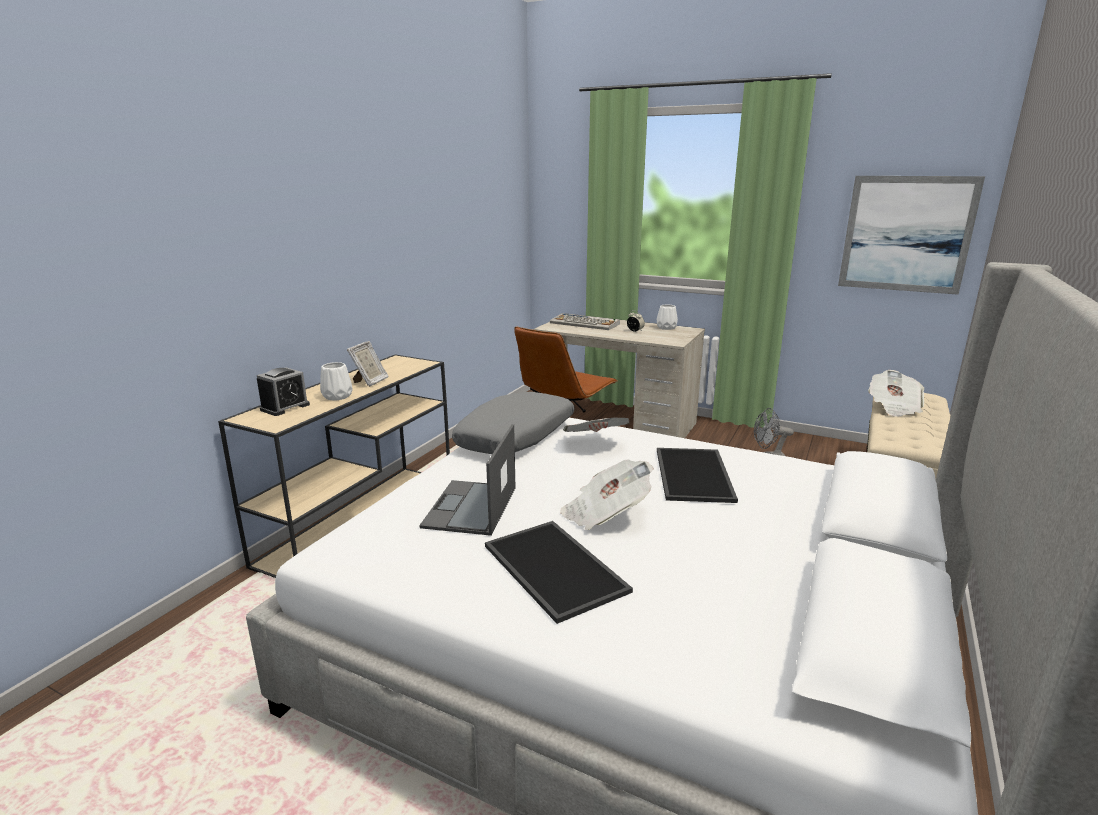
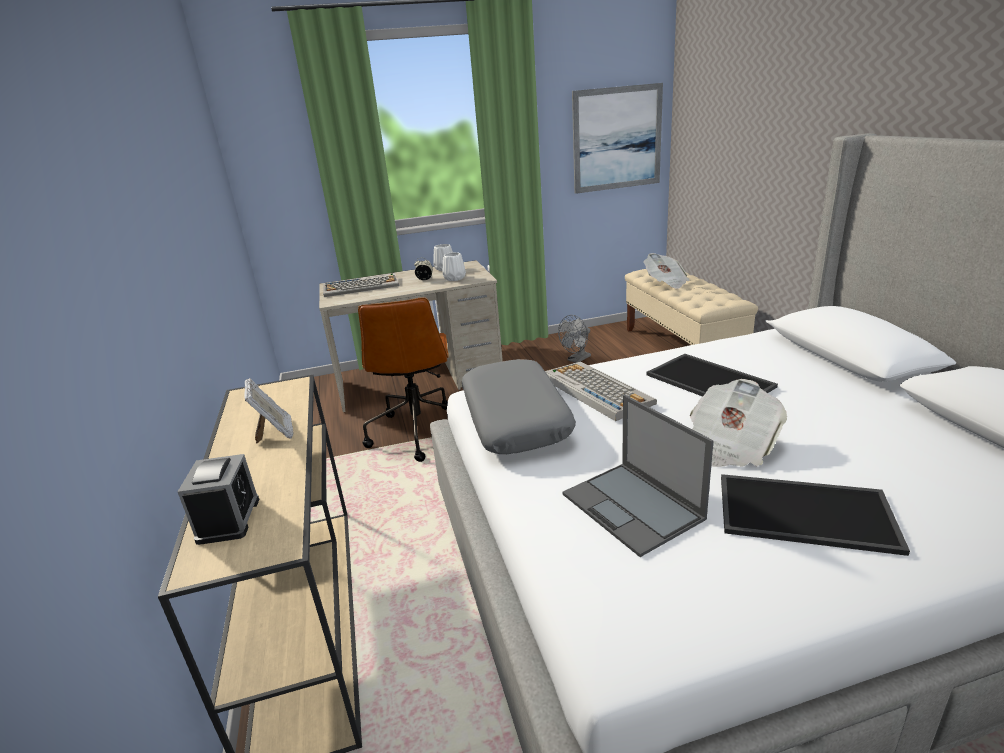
camera: 40 degrees left, 5 degrees up
white vase [320,362,352,401] -> white vase moved to [443,252,466,281]
newspaper [563,417,629,432] -> keyboard [545,361,657,421]

